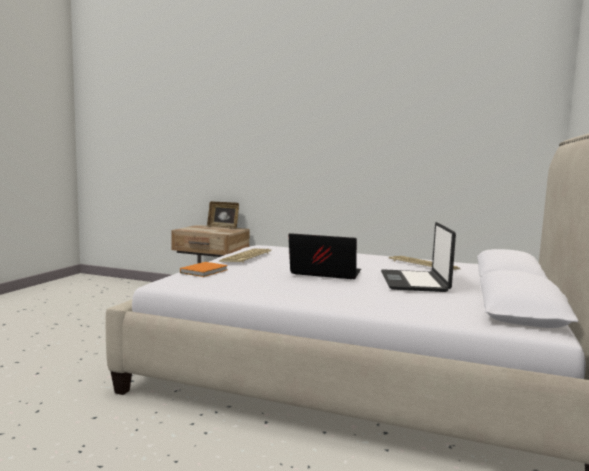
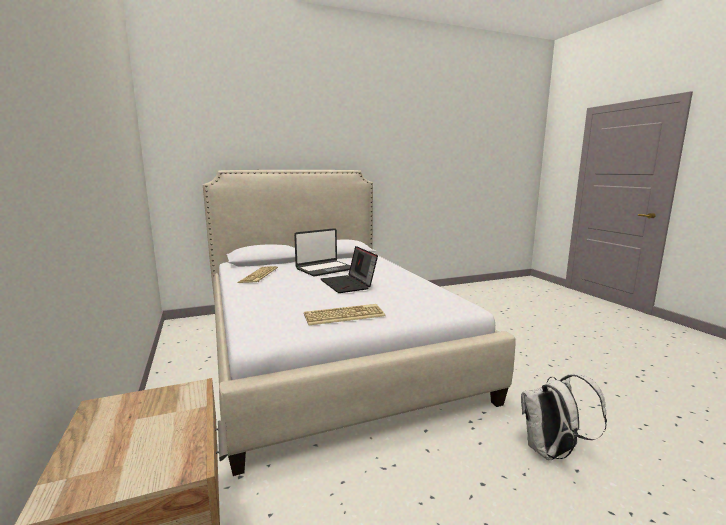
camera: 130 degrees left, 5 degrees up
orange book [180,262,228,277] -> none
picture frame [207,201,239,229] -> none
none -> white backpack [521,374,607,460]

